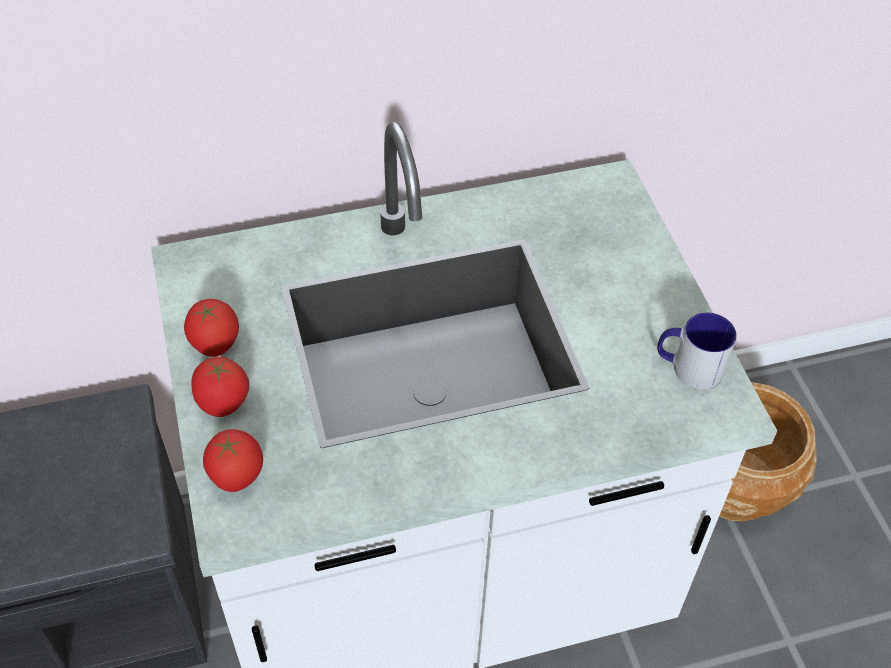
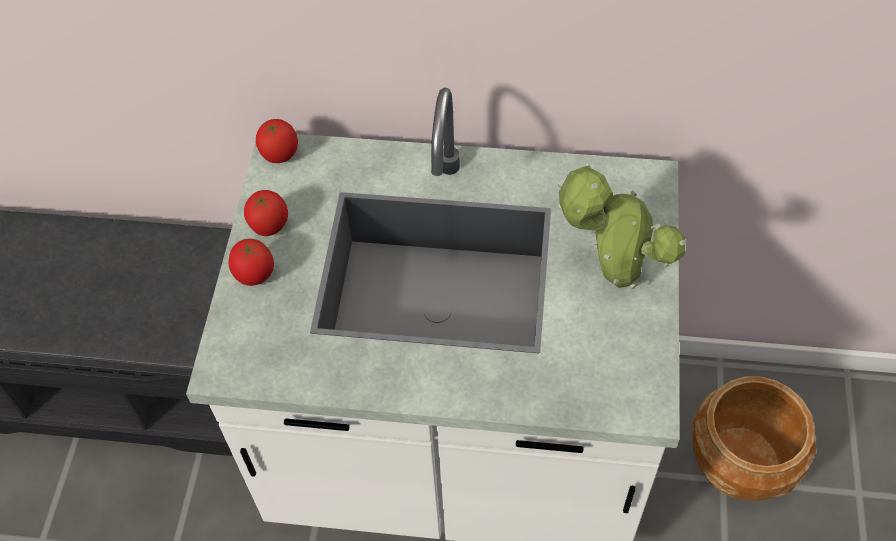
camera: 25 degrees right, 5 degrees up
tomato [203,429,263,492] -> tomato moved to [256,119,298,163]
mug [657,312,737,390] -> none
none -> potted plant [555,162,686,289]

